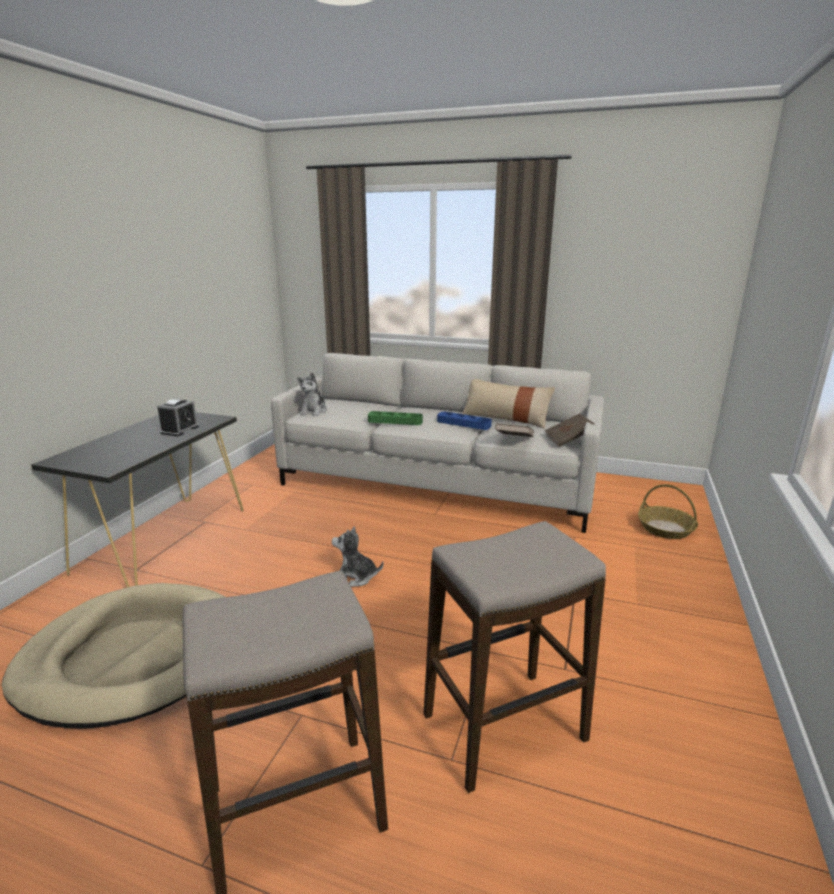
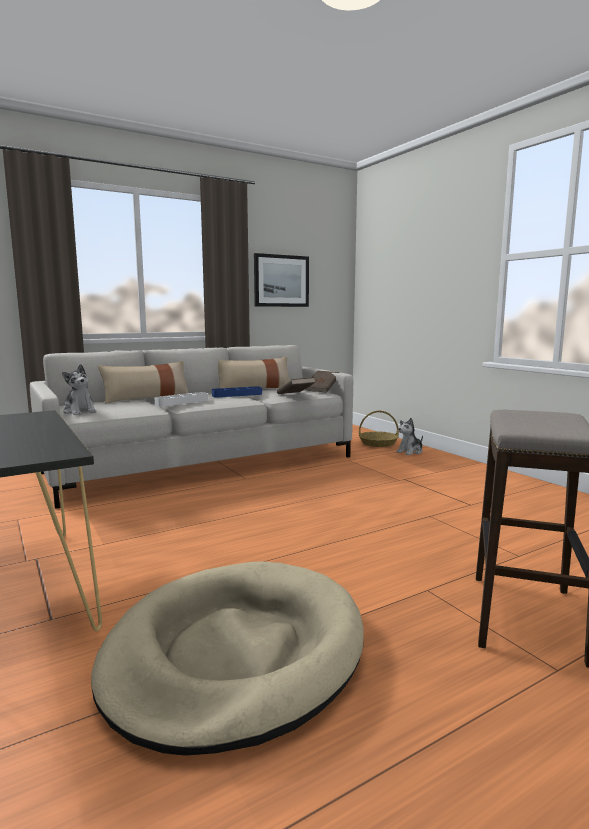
camera: 50 degrees left, 10 degrees down
alarm clock [157,399,199,437] -> none
plush toy [332,526,384,587] -> plush toy moved to [396,418,423,455]
green tray [368,411,423,425] -> white tray [154,392,208,406]
stool [423,521,606,793] -> none
none -> beige pillow [98,361,188,404]
none -> picture [254,253,309,307]

